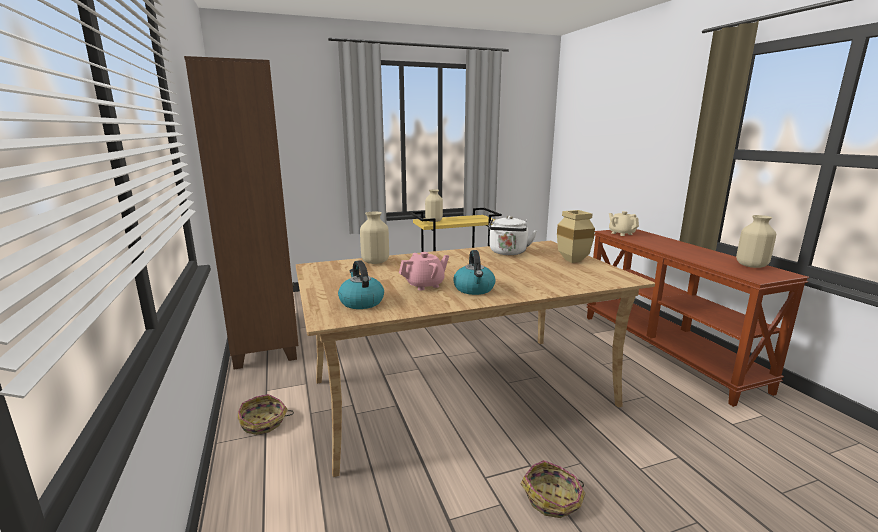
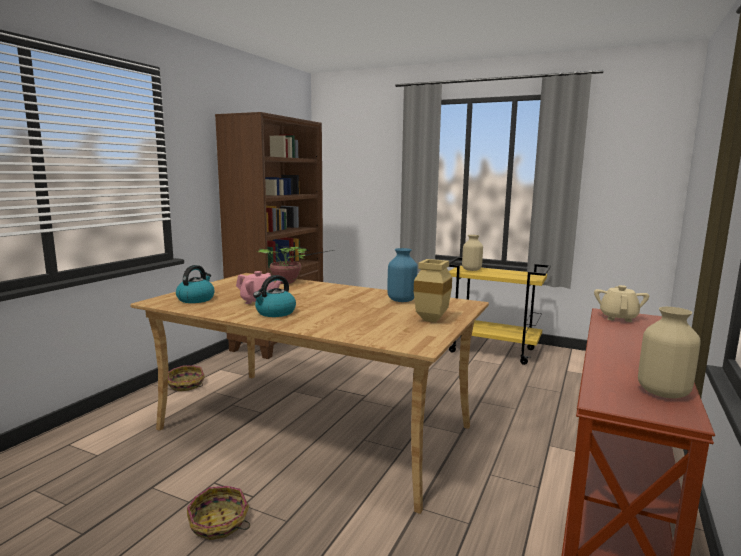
camera: 45 degrees right, 5 degrees down
beige vase [360,212,389,264] -> potted plant [257,246,339,284]
white kettle [488,216,537,255] -> blue vase [387,248,418,302]

